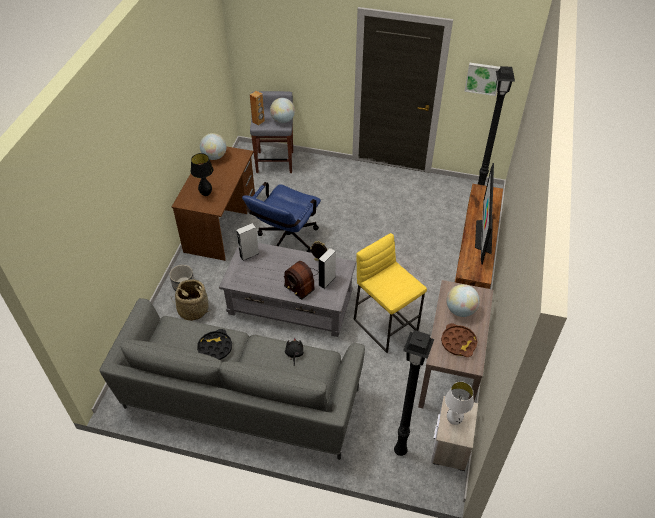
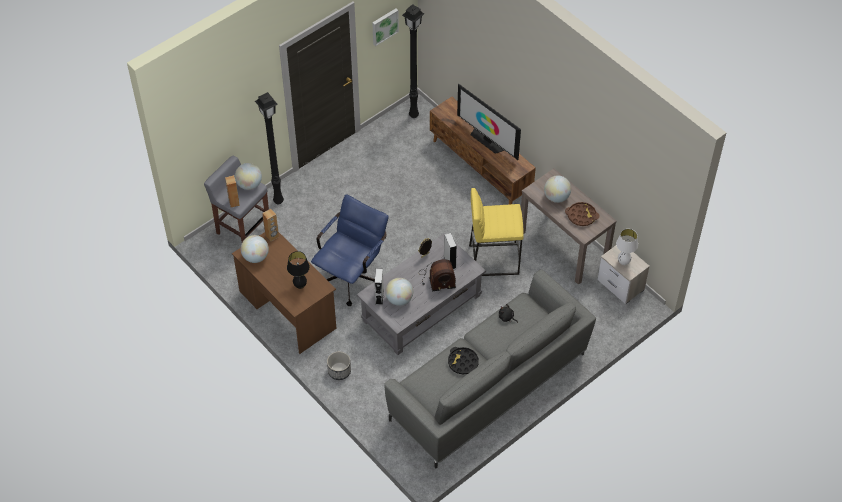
camera: 55 degrees left, 5 degrees up
basket [170,279,209,321] -> none
blue office chair [242,182,321,253] -> blue office chair turned 120 degrees counterclockwise [311,195,388,306]
black floor lamp [394,330,434,456] -> black floor lamp moved to [255,92,284,204]
none -> brown speaker [262,209,279,242]
none -> globe [385,278,413,306]

